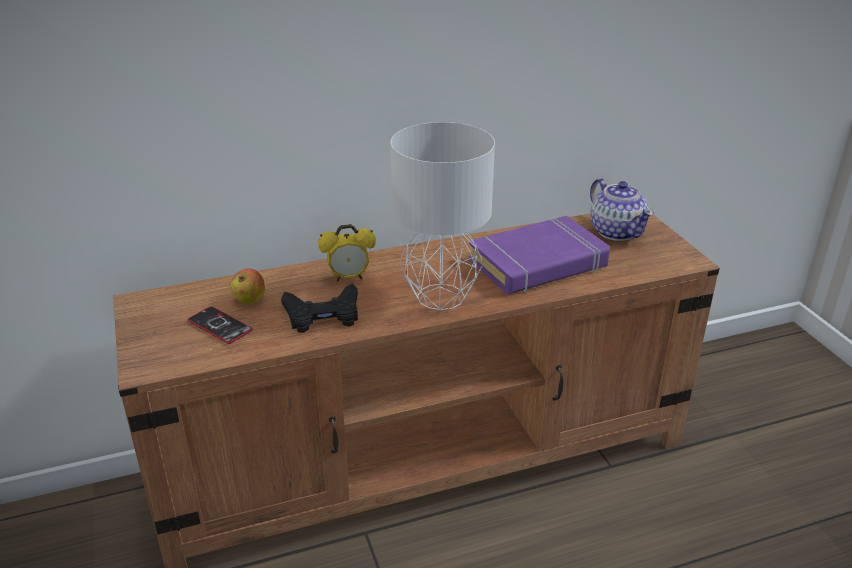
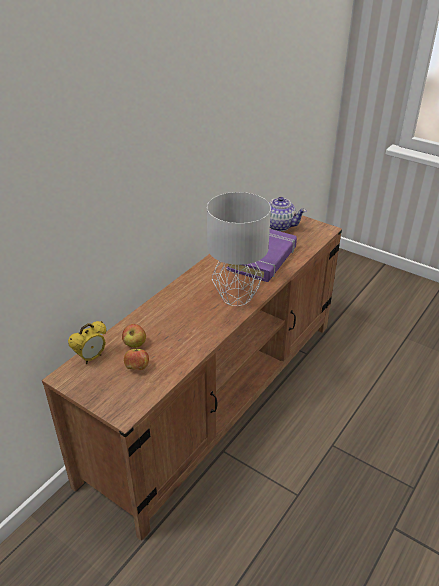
camera: 35 degrees left, 5 degrees up
phone [188,306,252,344] -> apple [124,348,149,370]
black game controller [281,284,358,333] -> none
alarm clock [318,224,376,282] -> alarm clock moved to [68,321,106,364]

